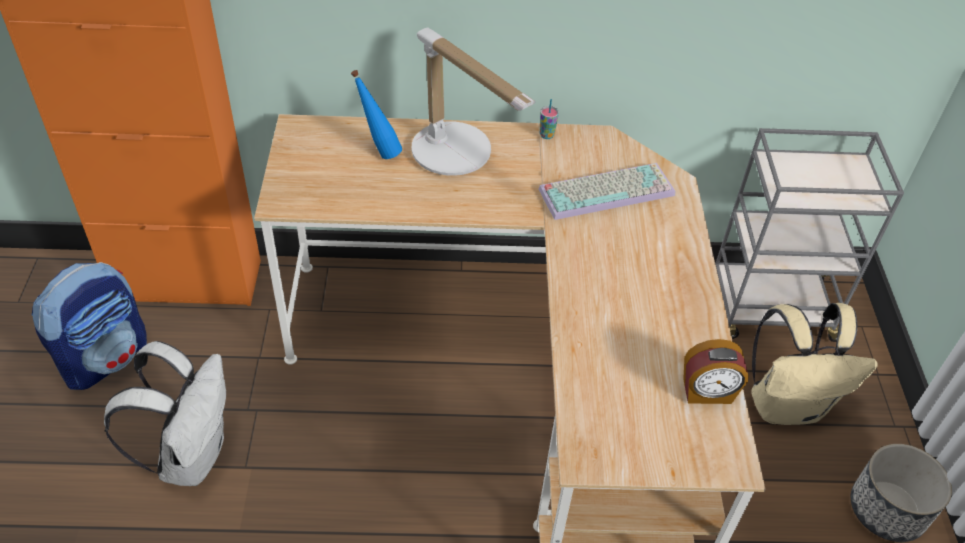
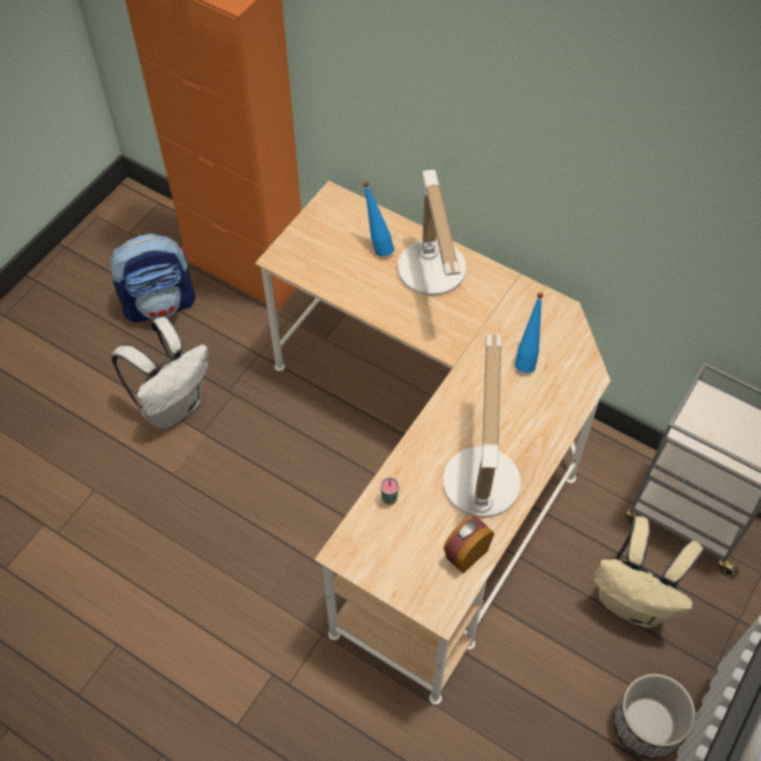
camera: 35 degrees right, 10 degrees up
keyboard [539,163,675,220] -> blue bottle [515,293,544,373]
cup [540,99,559,139] -> cup moved to [380,477,399,505]
alarm clock [683,339,748,404] -> alarm clock turned 105 degrees clockwise [444,516,494,574]
none -> table lamp [443,334,521,517]

